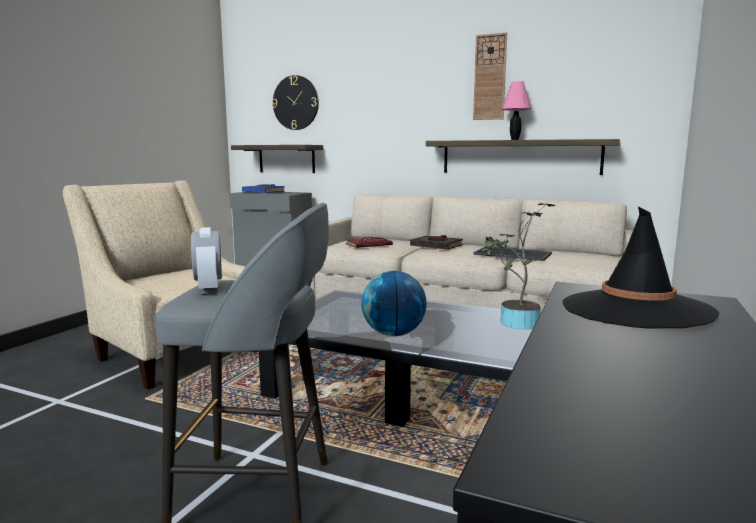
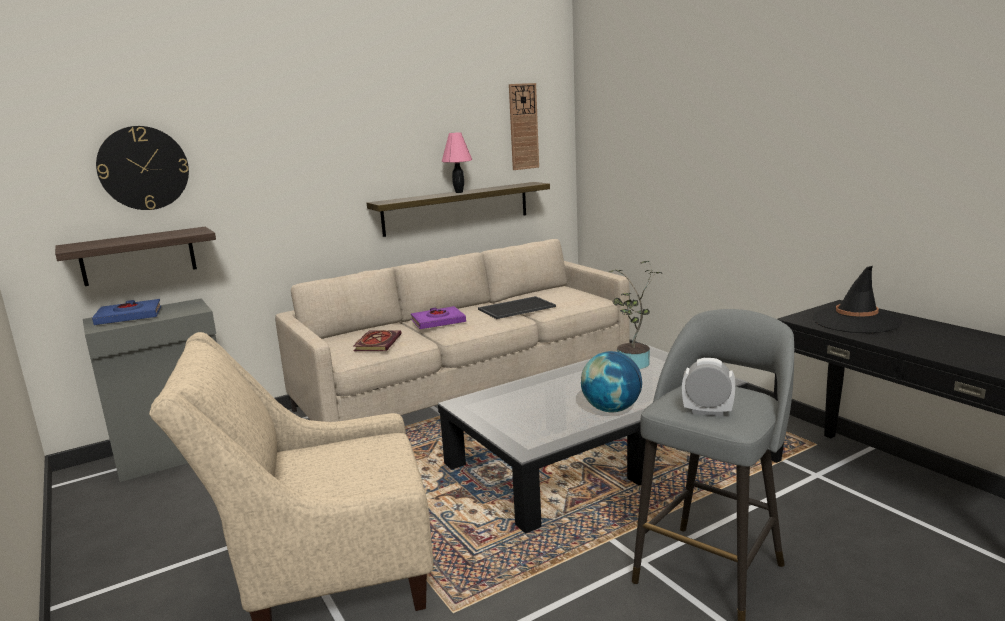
camera: 55 degrees left, 5 degrees up
black book [410,235,463,250] -> purple book [411,306,466,329]
wall clock [473,32,507,120] -> wall clock moved to [509,83,539,170]

